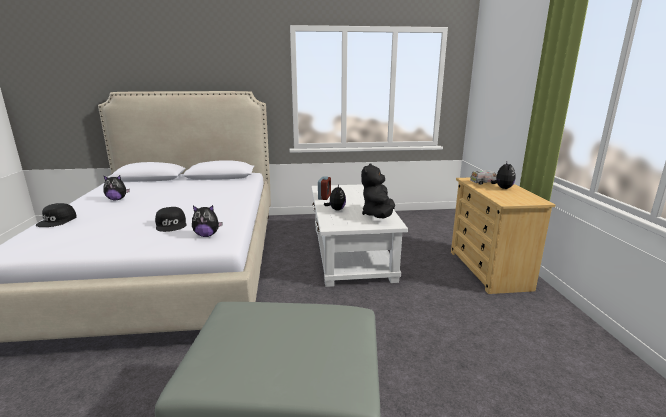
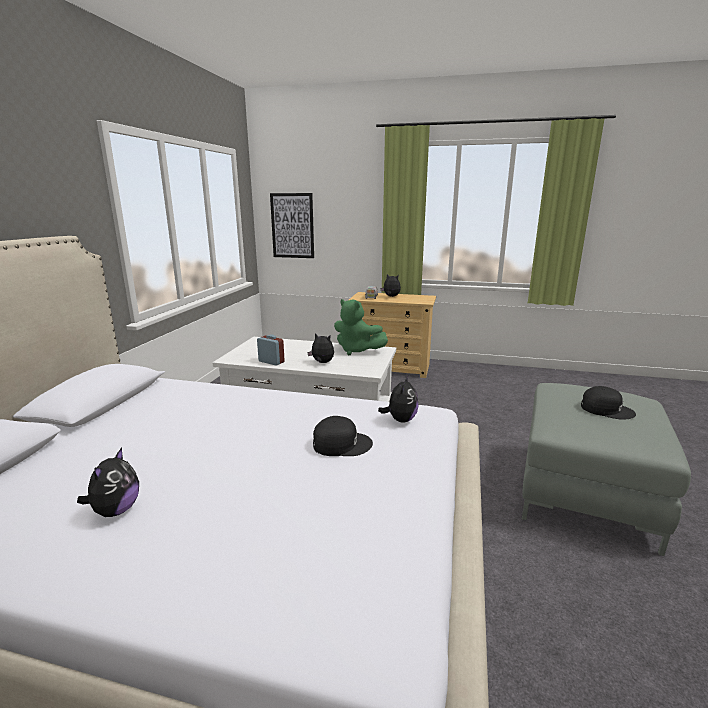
camera: 70 degrees left, 0 degrees up
black cap [36,203,77,227] -> black cap moved to [581,386,636,420]
black plush toy [361,163,395,218] -> green plush toy [334,299,388,355]
none -> picture [270,193,314,258]

